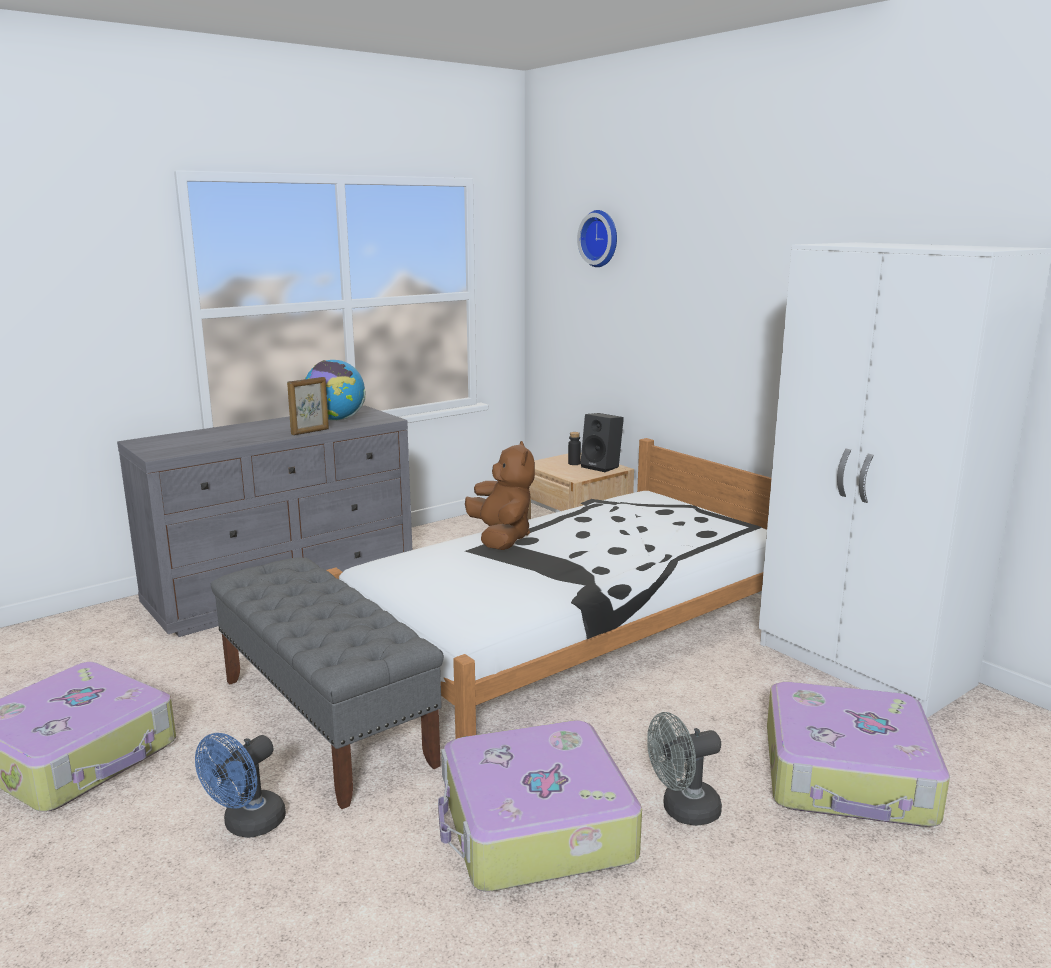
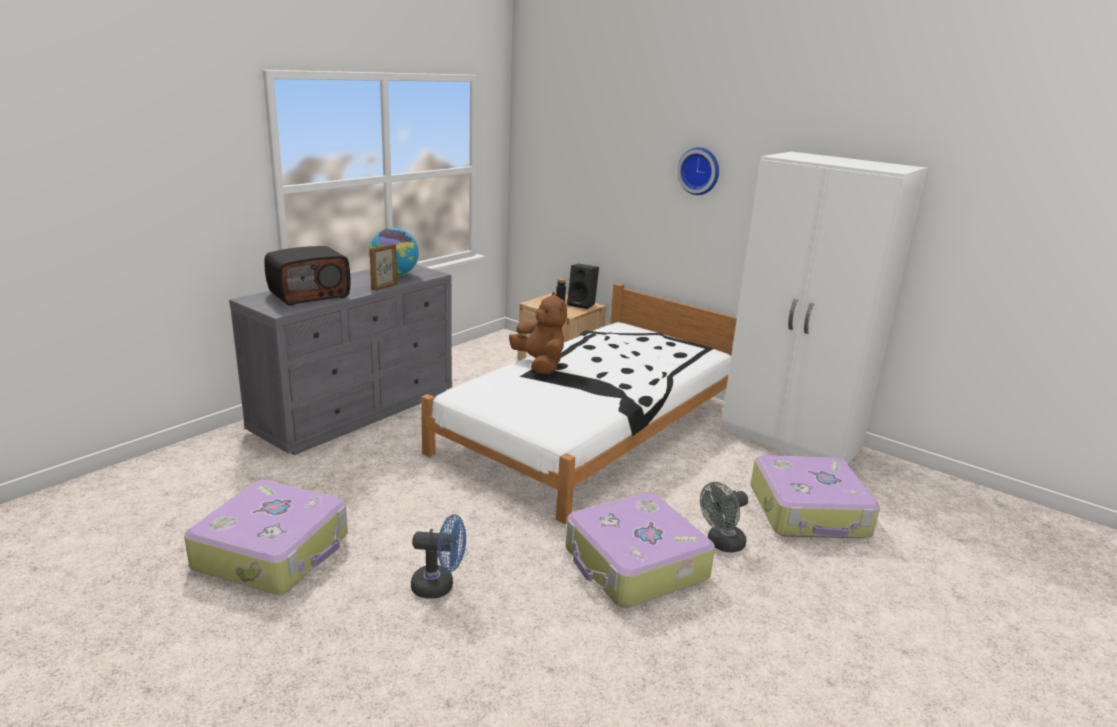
camera: 15 degrees left, 5 degrees up
blue fan [195,733,286,838] -> blue fan turned 105 degrees counterclockwise [411,514,466,599]
grey bench [211,558,444,809] -> none
wall clock [577,210,617,267] -> wall clock moved to [677,147,719,195]
none -> radio [264,246,350,306]

